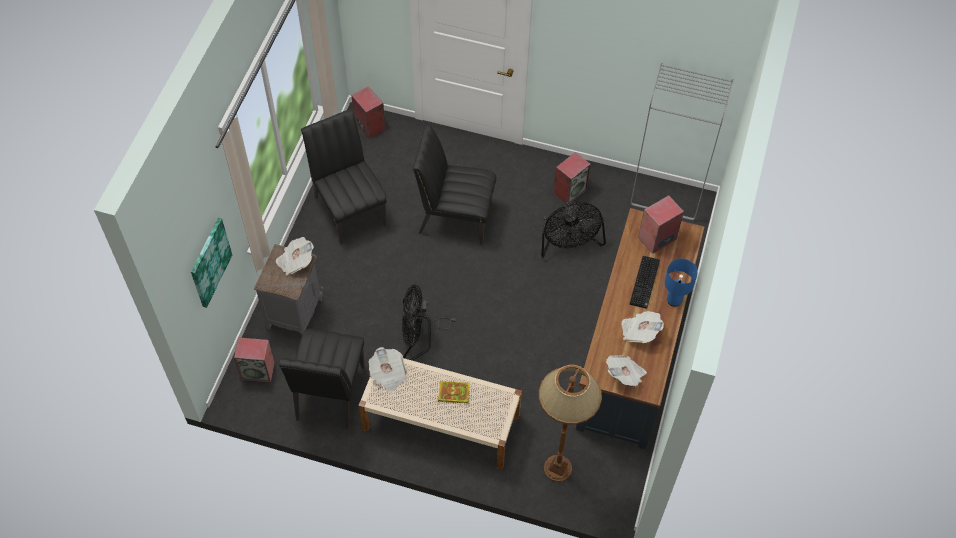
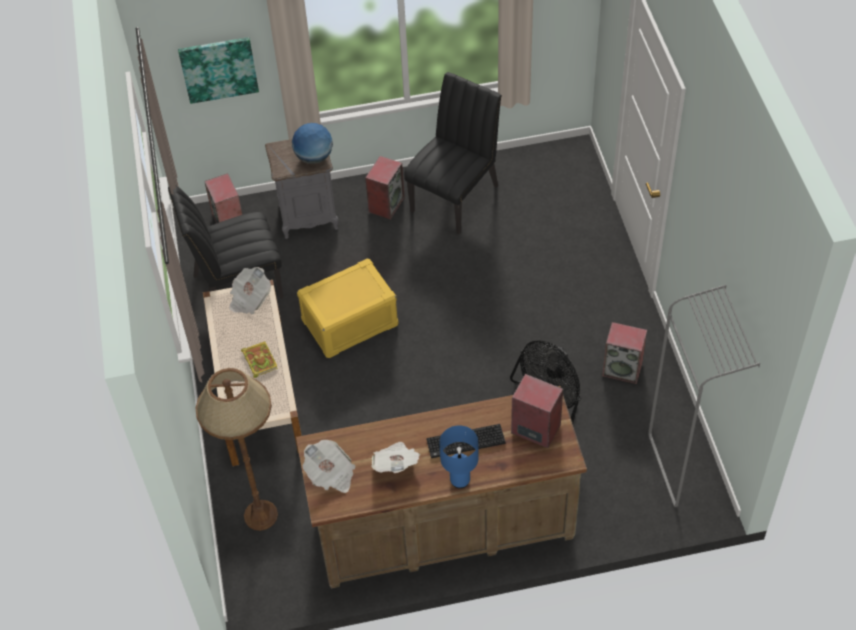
camera: 65 degrees right, 5 degrees down
newspaper [276,237,314,275] -> globe [292,123,333,164]
speaker [351,86,386,139] -> speaker moved to [365,156,405,220]
black fan [402,284,456,361] -> yellow storage box [297,259,399,358]
black chair [413,125,496,245] -> none

